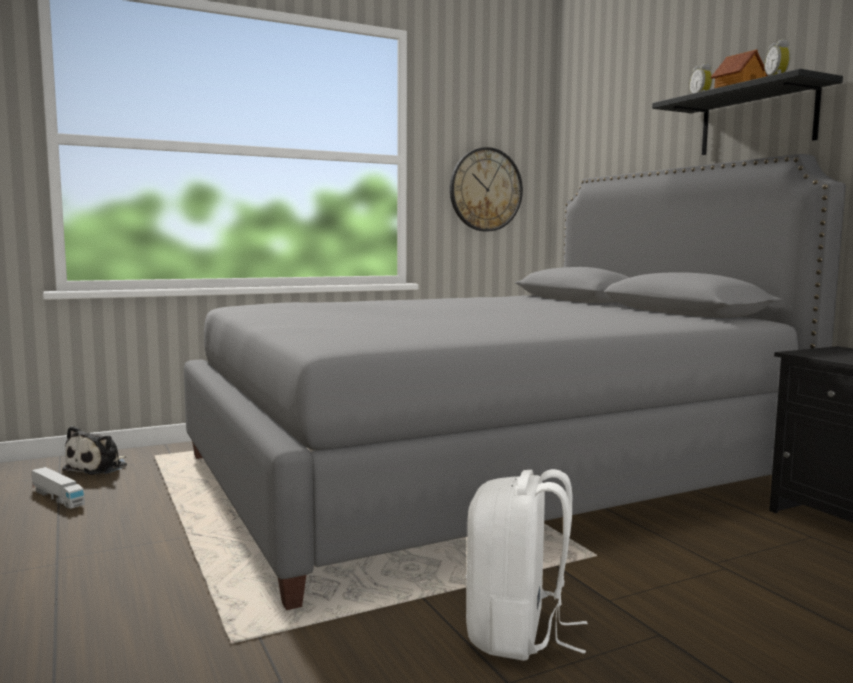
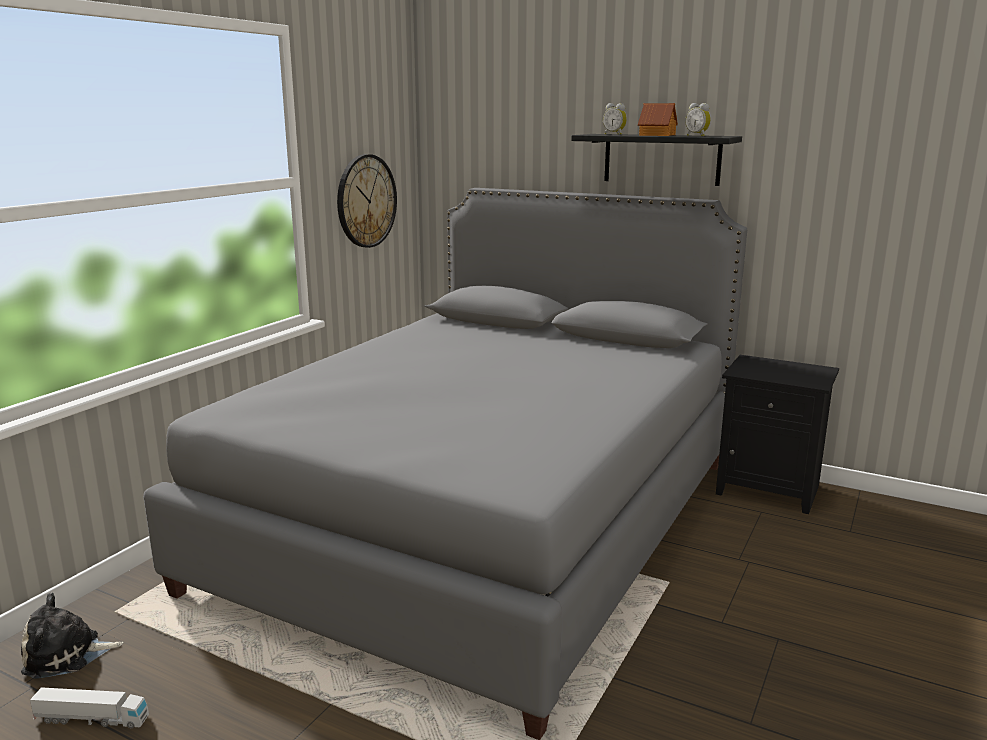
camera: 35 degrees left, 10 degrees up
plush toy [62,426,127,475] -> plush toy turned 90 degrees clockwise [21,593,123,679]
white backpack [466,469,588,661] -> none

